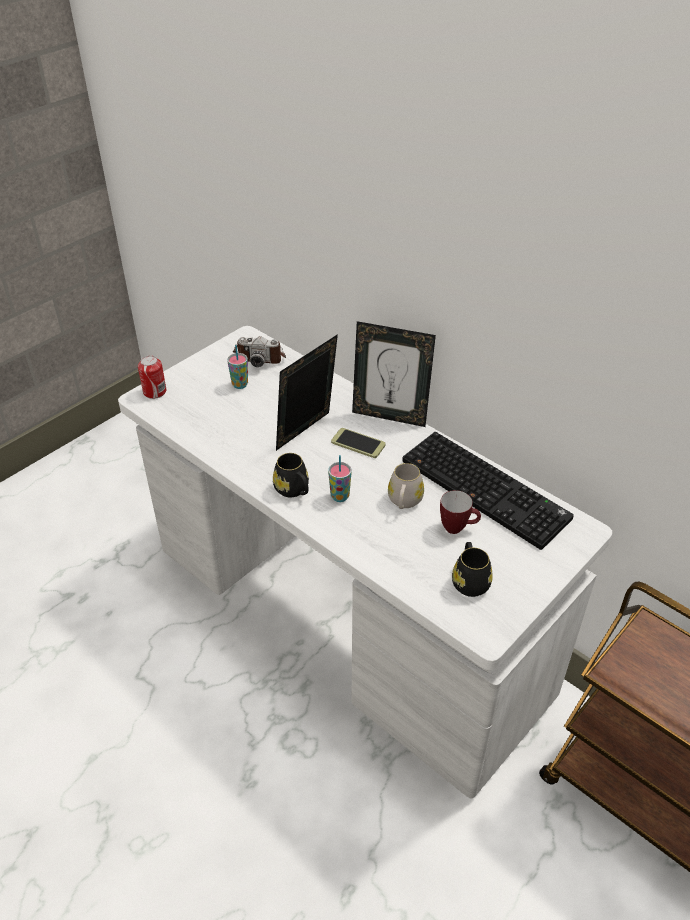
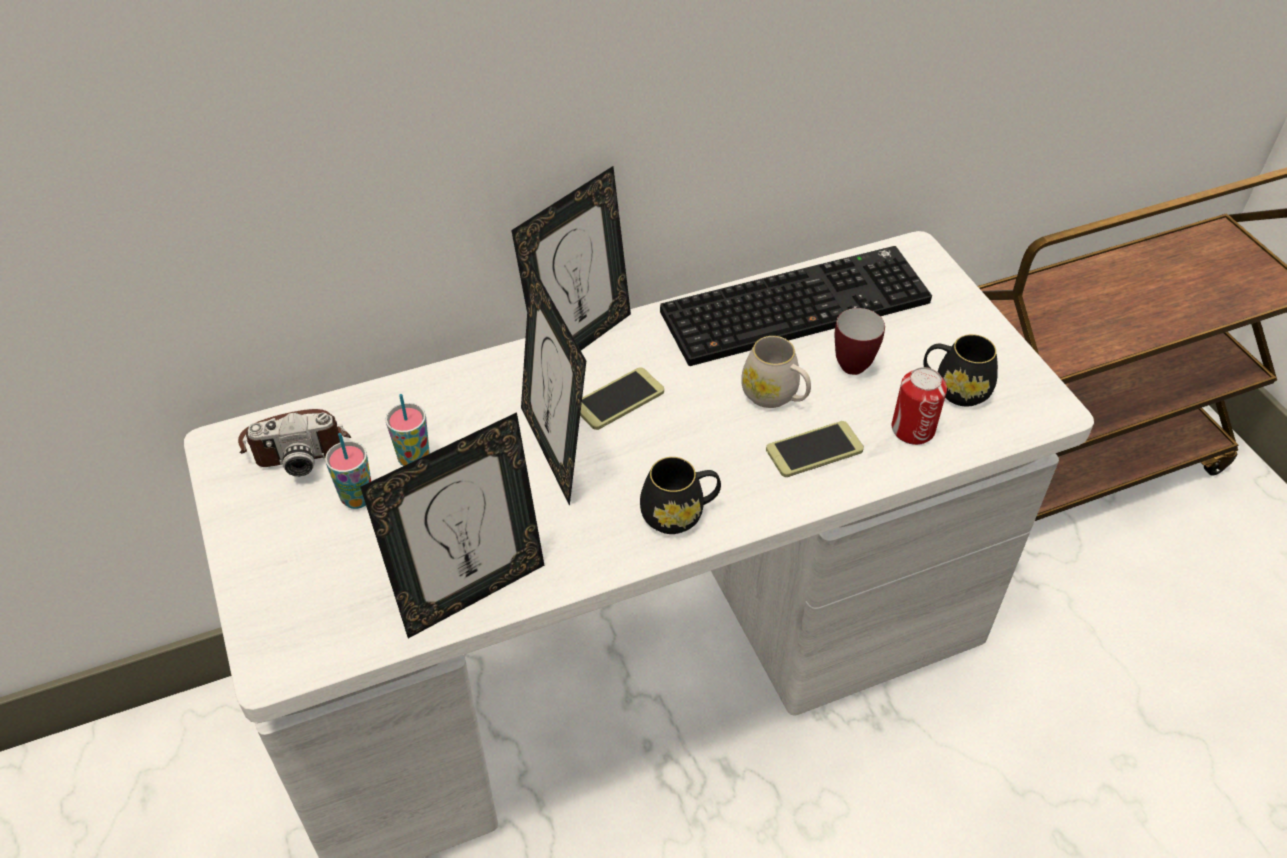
camera: 65 degrees left, 5 degrees up
can [138,356,166,399] -> can moved to [892,367,947,445]
camera [233,336,286,367] -> camera turned 45 degrees clockwise [238,409,351,476]
cup [328,455,352,502] -> cup moved to [385,394,430,466]
none -> picture frame [360,412,544,638]
none -> phone [766,421,864,477]

